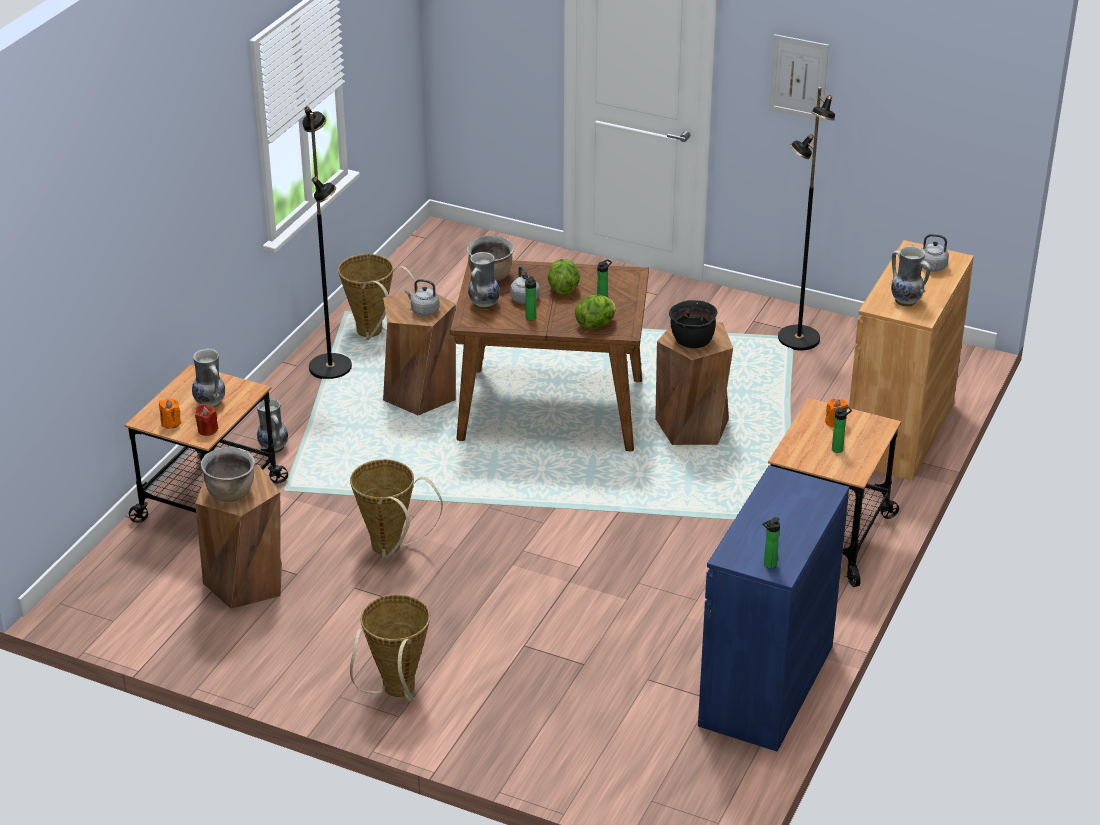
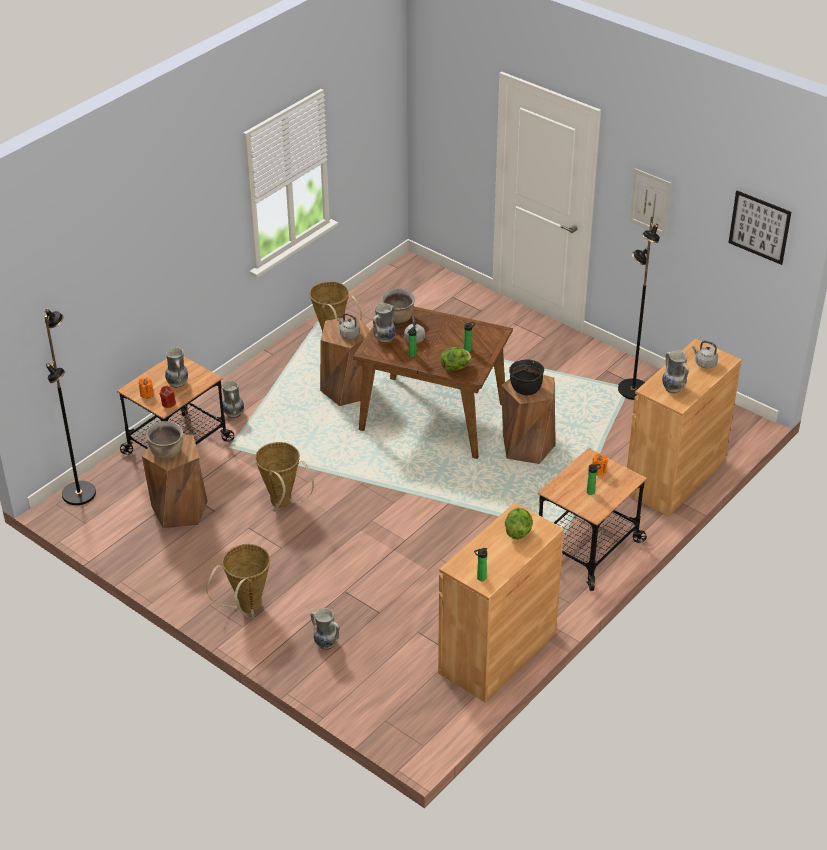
camera: 15 degrees right, 5 degrees up
black floor lamp [302,106,352,379] -> black floor lamp moved to [44,308,96,505]
lettuce [548,259,580,295] -> lettuce moved to [505,508,533,540]
blue cabinet [698,465,849,752] -> brown cabinet [438,502,564,702]
none -> vase [311,608,339,650]
none -> picture [729,191,791,265]

